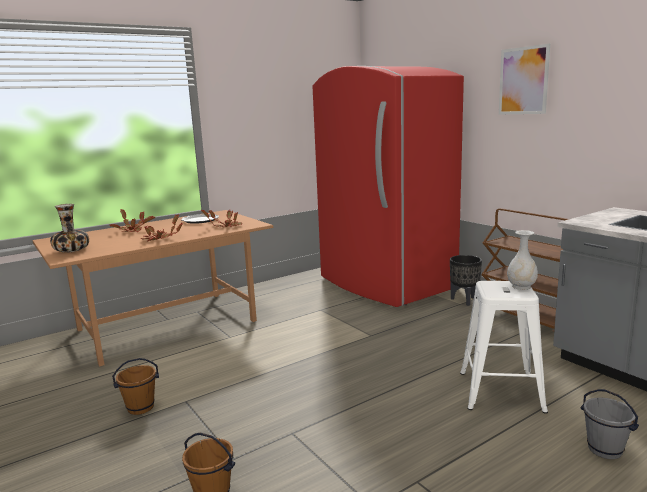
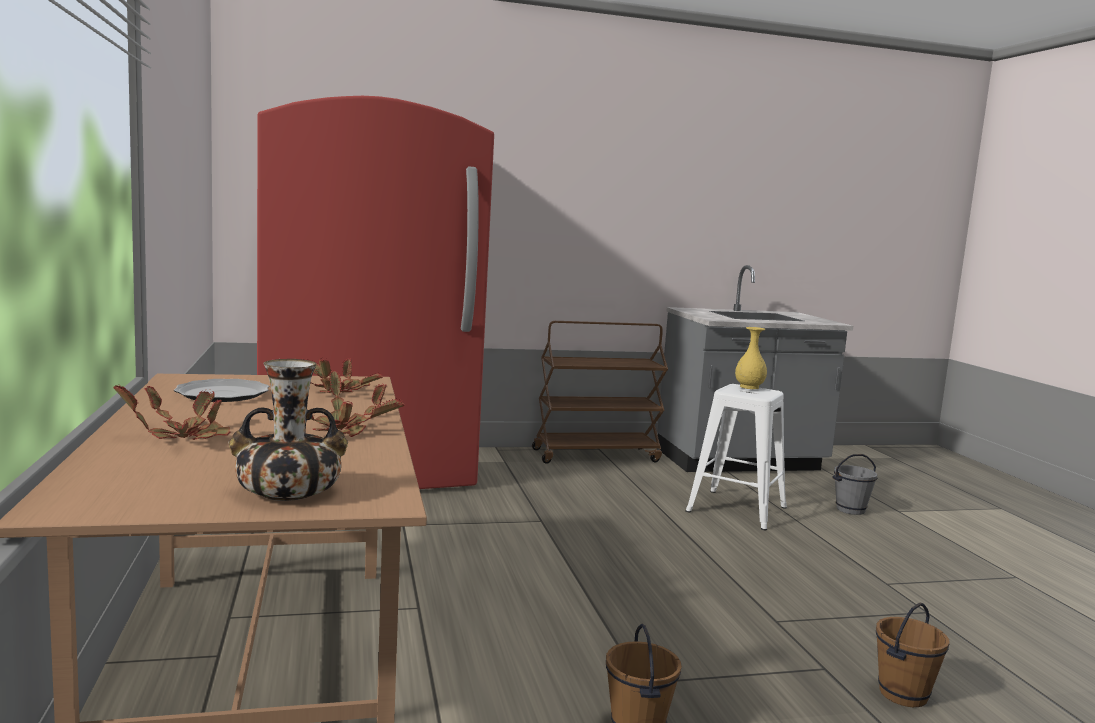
camera: 70 degrees left, 5 degrees down
black planter [450,255,482,306] -> none
picture [499,44,550,114] -> none
white vase [507,230,538,290] -> yellow vase [735,327,767,389]

